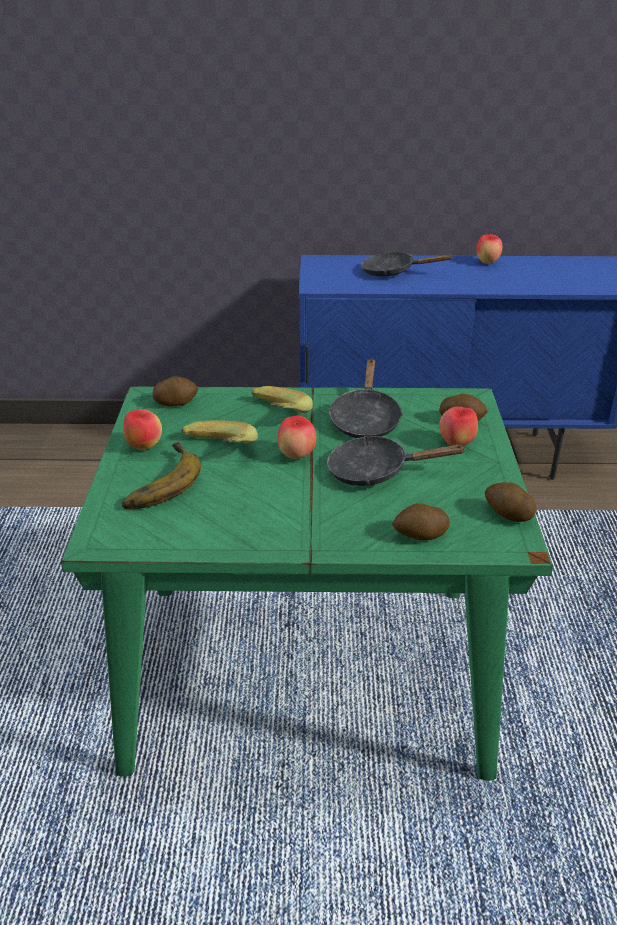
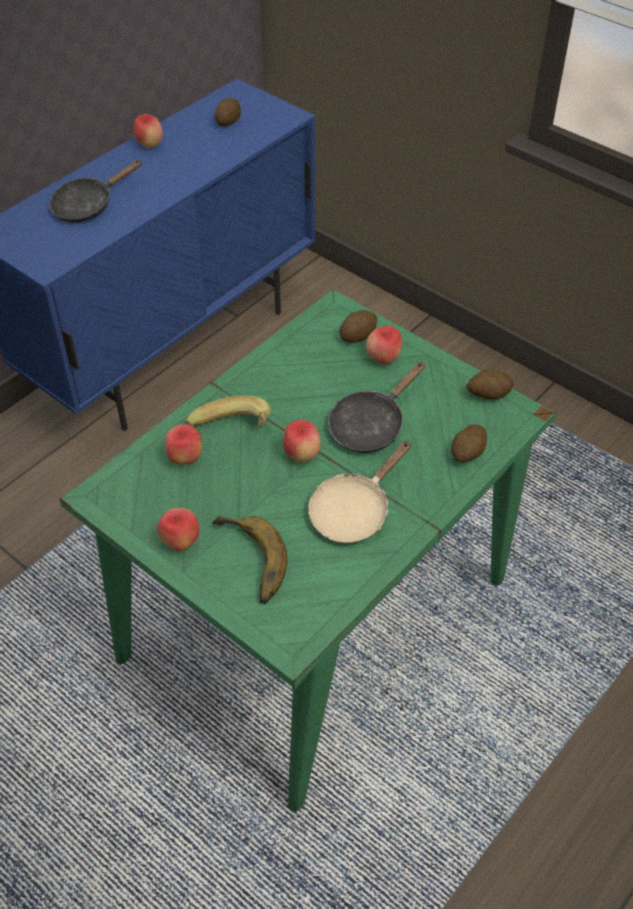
camera: 50 degrees left, 15 degrees up
potato [153,377,198,407] -> potato moved to [215,98,241,126]
banana [181,421,258,443] -> none
black frying pan [328,358,403,438] -> none
none -> apple [165,424,202,464]
none -> beige frying pan [308,440,411,543]

